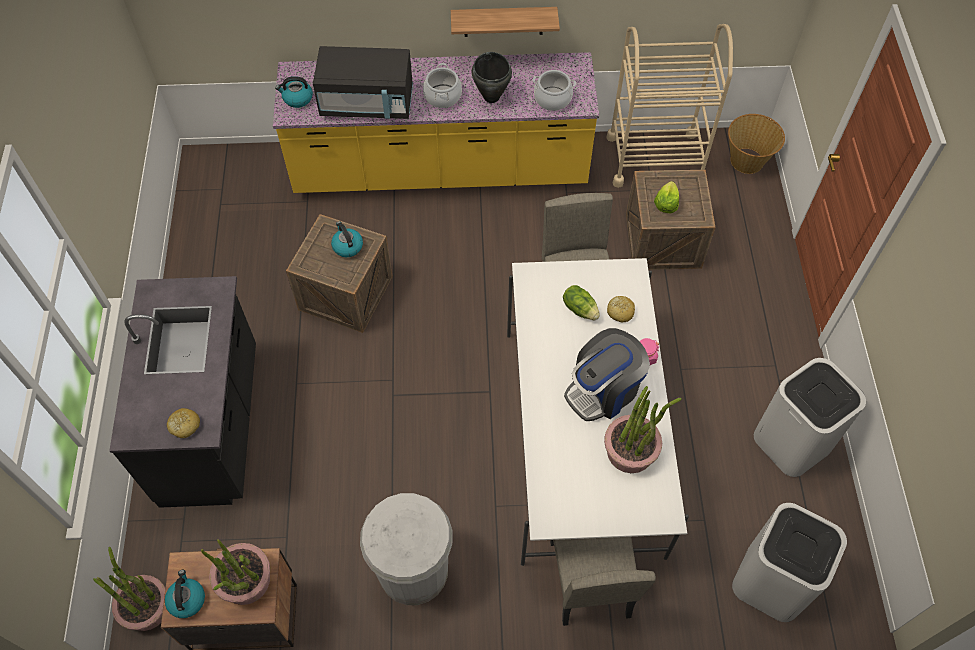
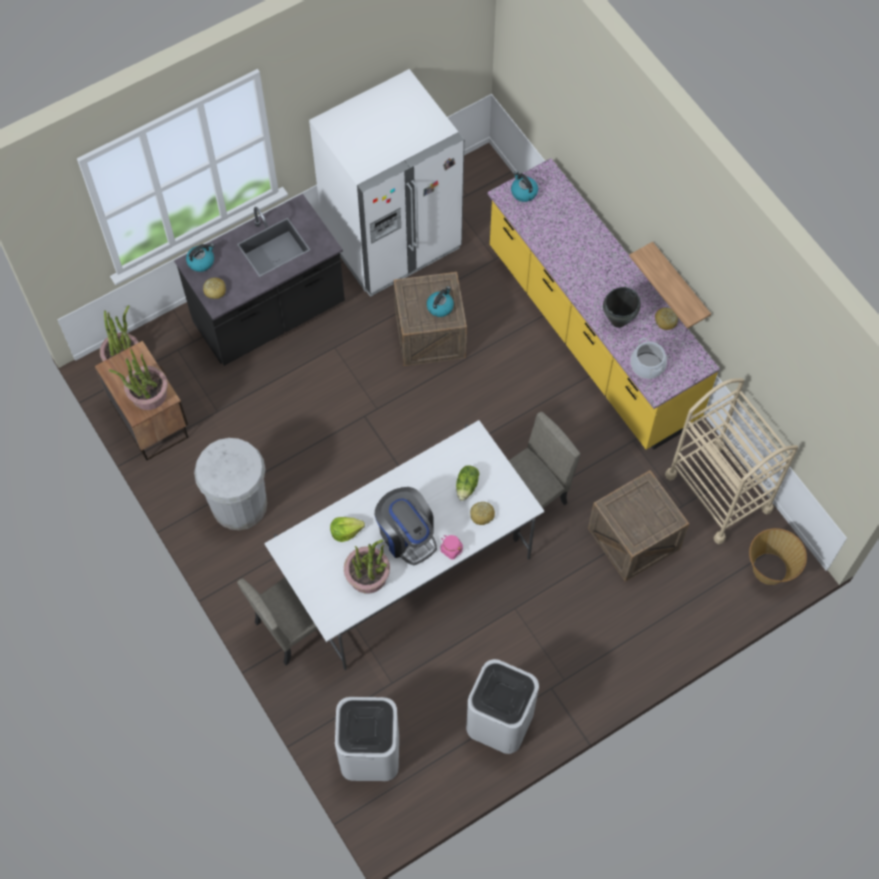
camera: 60 degrees right, 5 degrees up
kettle [165,570,205,618] -> kettle moved to [186,243,215,272]
black microwave [313,46,413,119] -> none
cooking pot [423,63,462,108] -> none
coffee machine [564,328,650,421] -> coffee machine turned 150 degrees counterclockwise [375,487,437,566]
lettuce [654,181,679,213] -> lettuce moved to [330,517,365,542]
none -> white fridge [309,69,464,297]
none -> bread [655,307,678,330]

